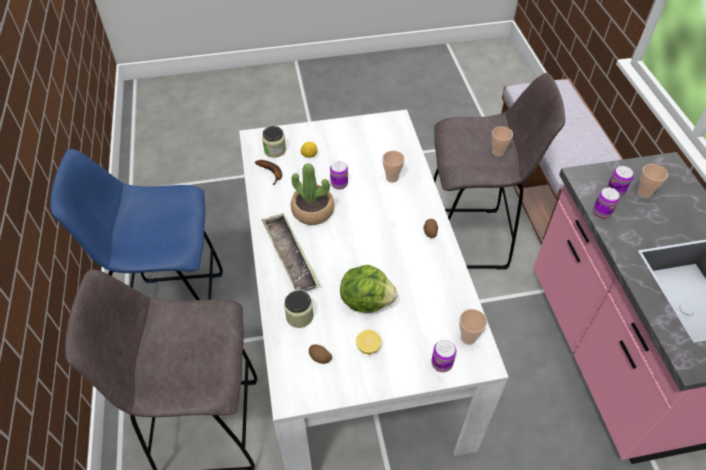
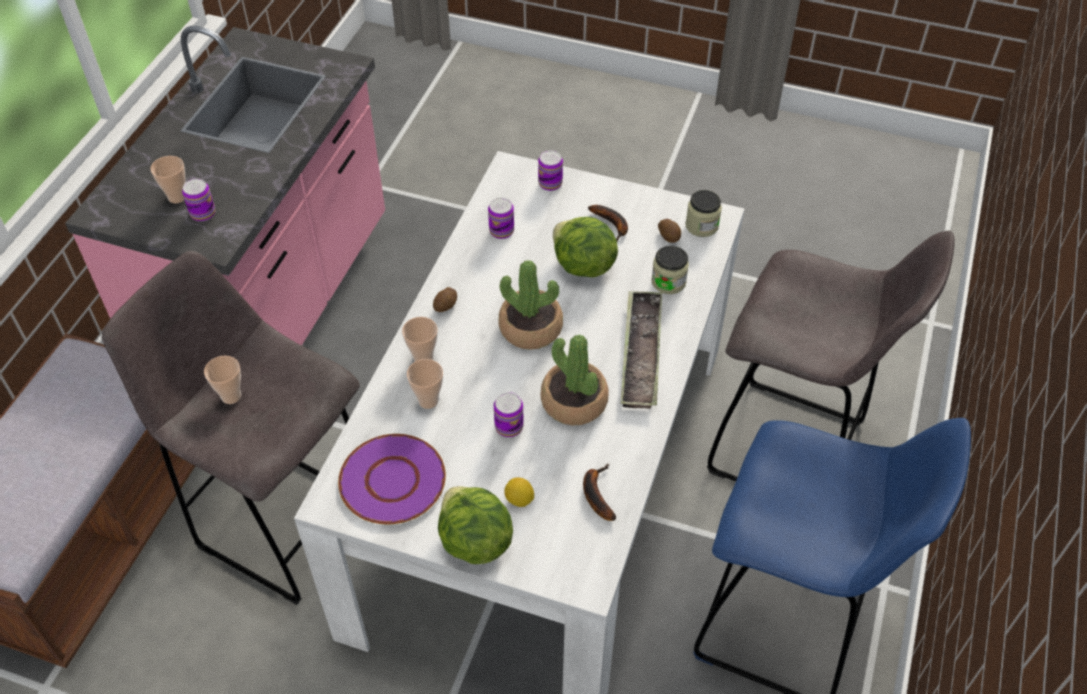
camera: 150 degrees left, 0 degrees up
jar [262,126,286,158] -> jar moved to [685,190,722,237]
lemon [356,330,382,354] -> banana [588,205,628,242]
cup [459,309,487,345] -> cup moved to [402,317,437,362]
can [593,188,620,219] -> can moved to [488,198,514,239]
none -> purple plate [338,434,446,524]
none -> lettuce [438,486,513,564]
none -> potted plant [499,260,563,350]

